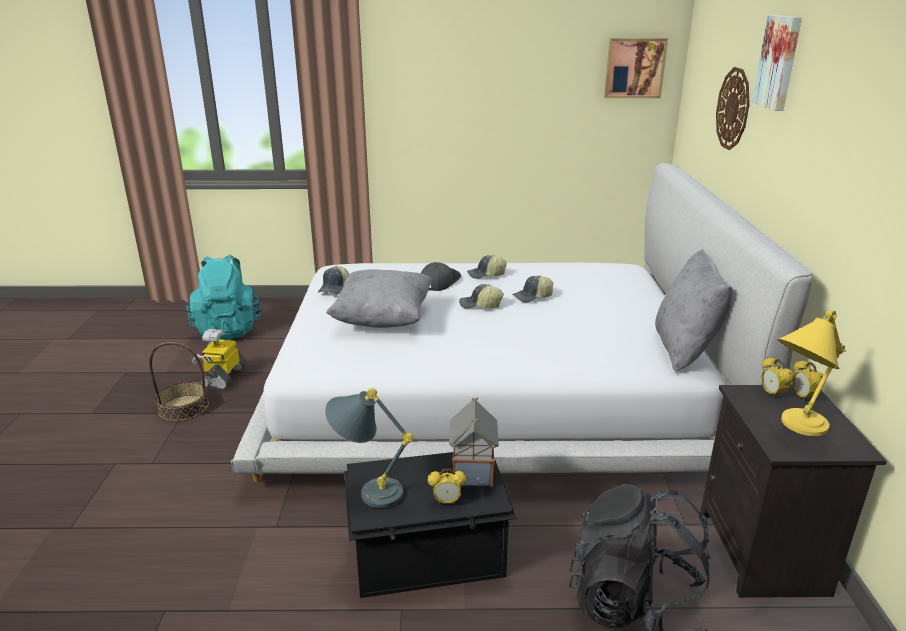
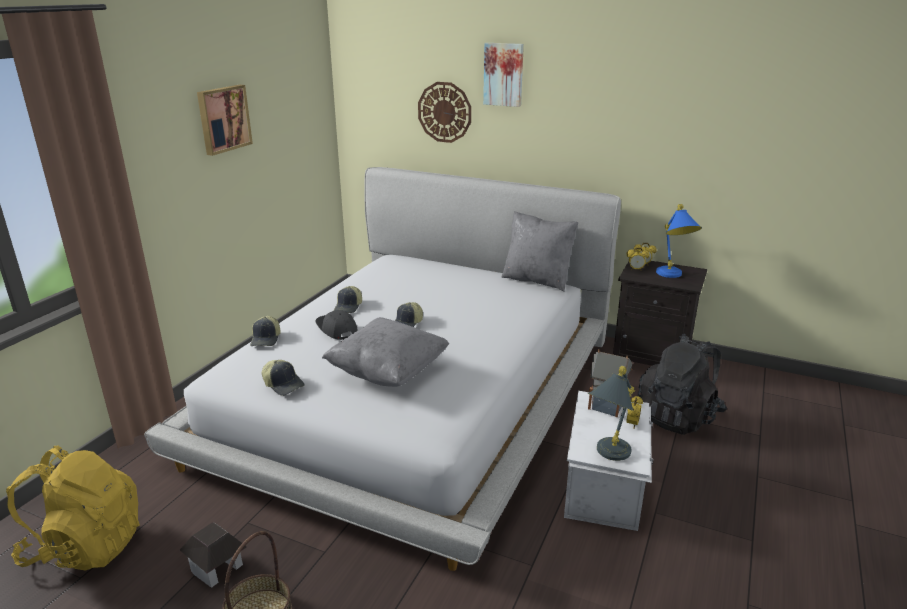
camera: 65 degrees left, 0 degrees up
turquoise backpack [186,255,261,340] -> yellow backpack [6,445,140,570]
toy robot [192,329,247,390] -> toy house [180,522,247,588]
black storage box [344,452,517,598] -> white storage box [564,391,654,531]
cap [512,275,553,303] -> cap moved to [250,316,280,346]
picture [604,38,668,98] -> picture moved to [197,85,253,156]
yellow table lamp [777,309,846,436] -> blue table lamp [656,204,702,278]

